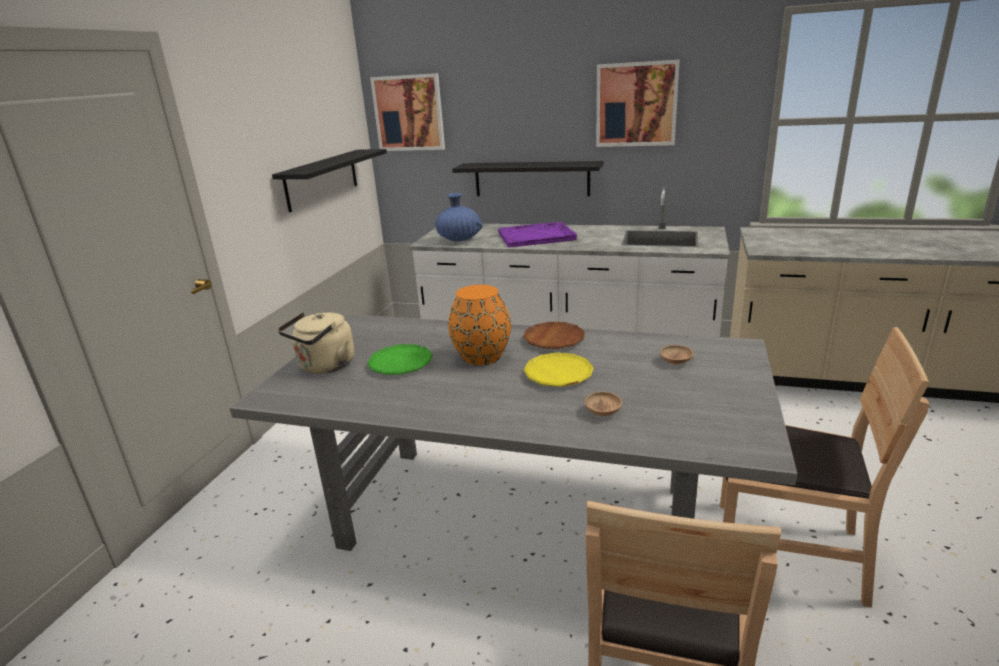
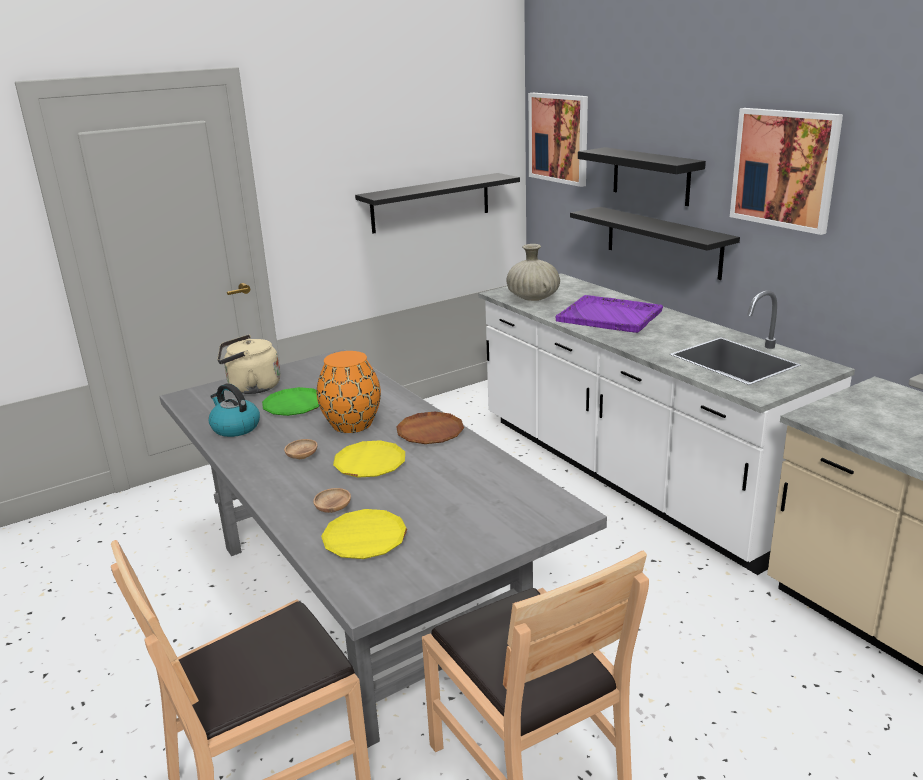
camera: 40 degrees right, 0 degrees up
blue vase [435,193,483,241] -> beige vase [506,244,560,301]
brown bowl [660,345,693,365] -> brown bowl moved to [284,439,317,459]
none -> kettle [209,383,260,437]
none -> yellow plate [321,509,407,559]
none -> black shelf [578,147,706,206]

